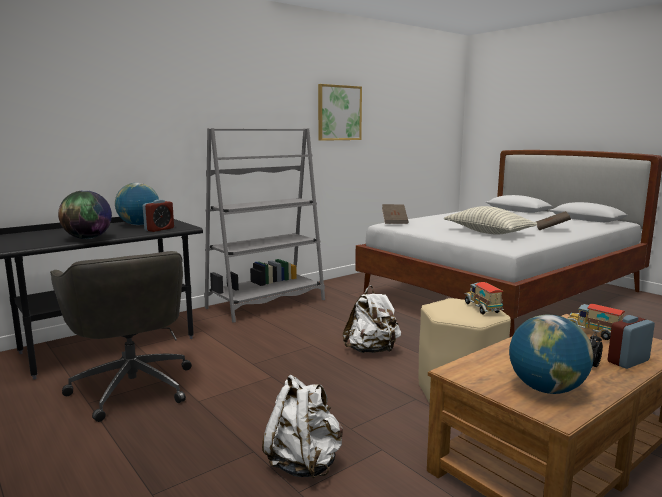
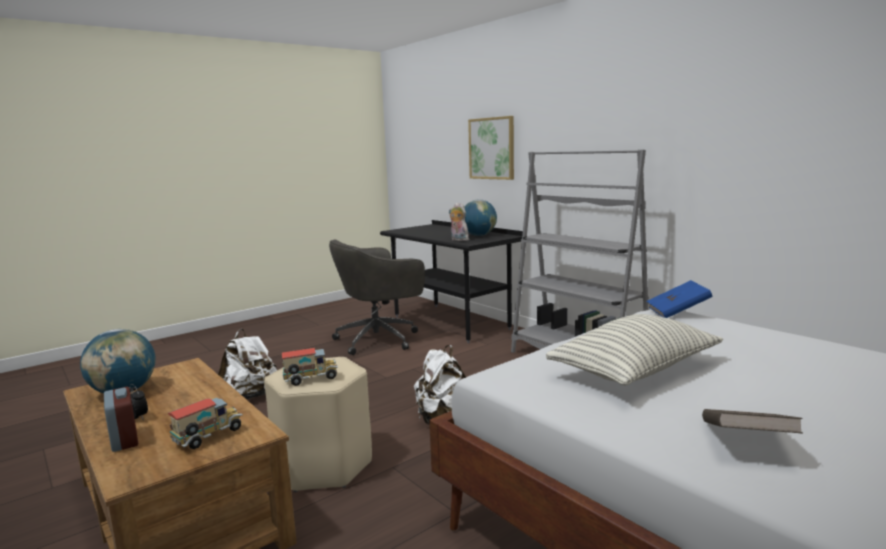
camera: 90 degrees right, 0 degrees up
globe [58,190,112,239] -> none
alarm clock [143,199,174,232] -> plush toy [449,203,469,241]
picture [318,84,362,141] -> picture moved to [468,116,514,180]
brown book [382,204,409,224] -> blue book [647,280,712,318]

